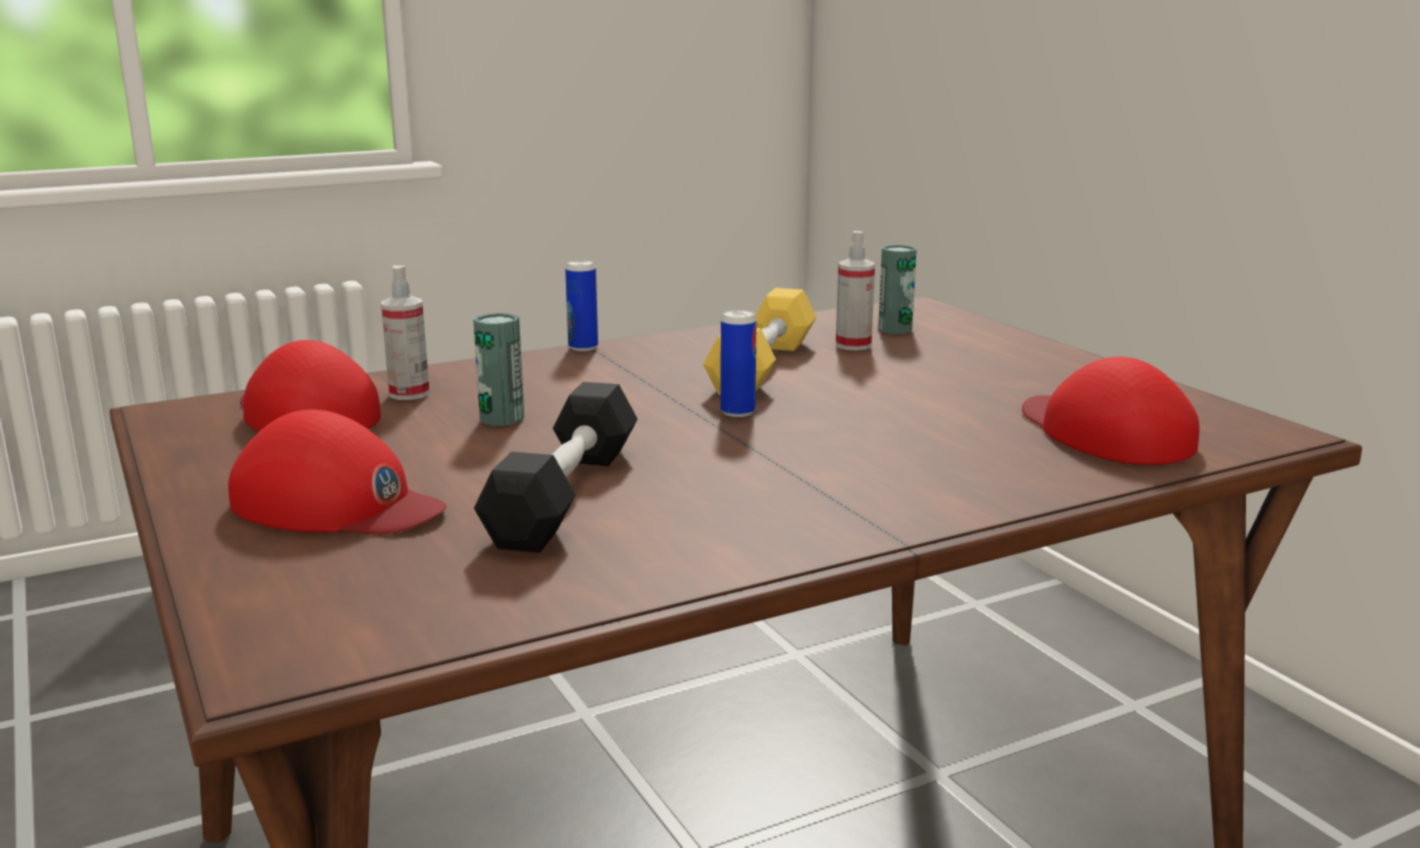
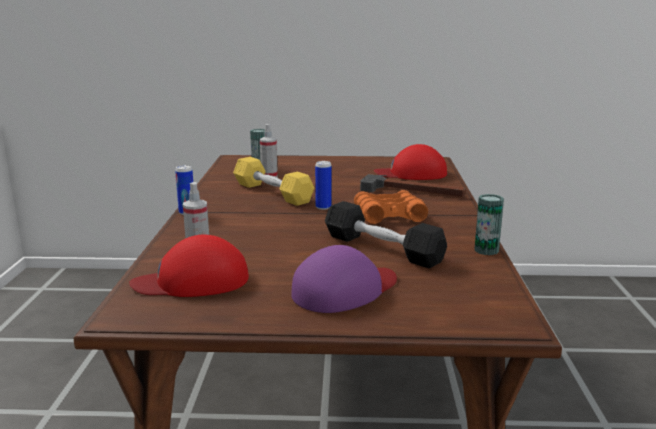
camera: 60 degrees left, 0 degrees up
red cap [228,409,447,534] -> purple cap [291,245,397,313]
can [473,313,524,426] -> can moved to [474,194,504,255]
none -> orange binoculars [354,190,428,224]
none -> hammer [360,174,466,197]

